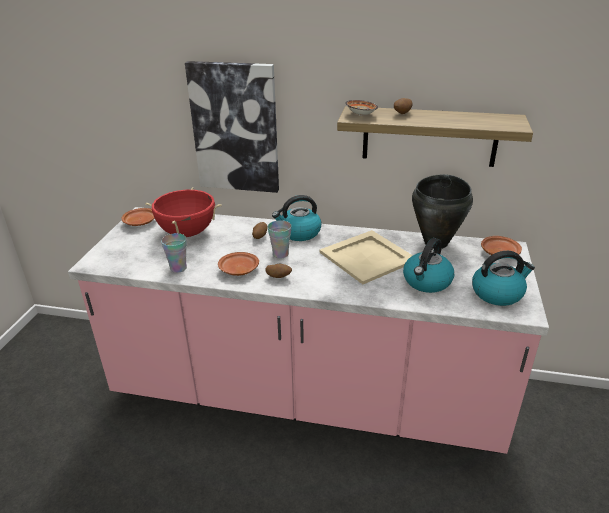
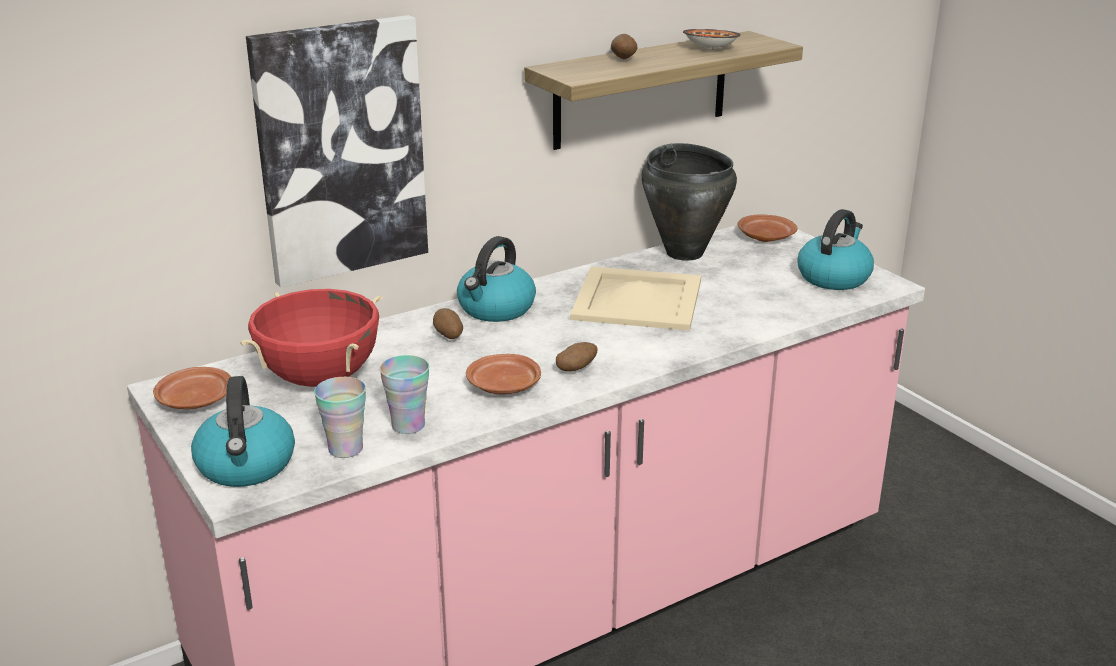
camera: 45 degrees left, 5 degrees down
cup [268,220,292,258] -> cup moved to [314,377,366,458]
bowl [346,100,378,116] -> bowl moved to [683,29,741,50]
kettle [403,238,454,293] -> kettle moved to [191,376,295,487]

